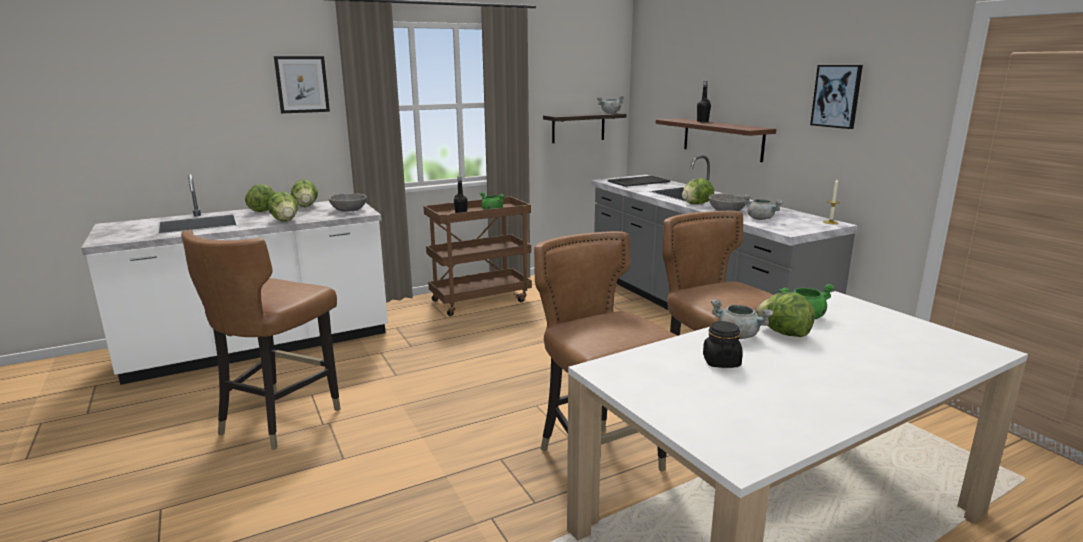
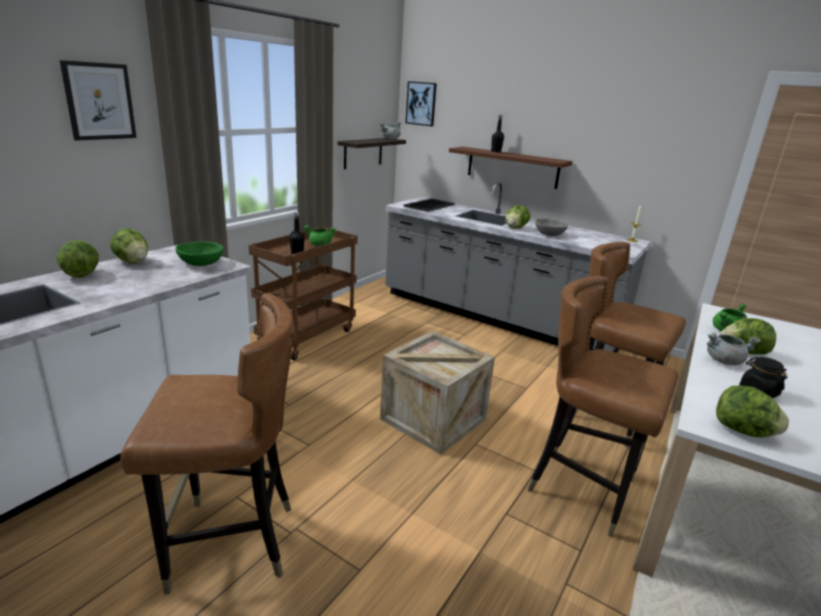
camera: 30 degrees left, 5 degrees up
brown chair [181,230,341,450] -> brown chair turned 90 degrees counterclockwise [120,293,293,594]
lettuce [268,191,298,222] -> lettuce moved to [716,386,789,438]
grey bowl [329,193,367,212] -> green bowl [175,241,224,266]
grey cooking pot [744,195,784,220] -> none
picture [810,65,863,129] -> picture moved to [406,81,437,126]
none -> crate [380,331,495,455]

